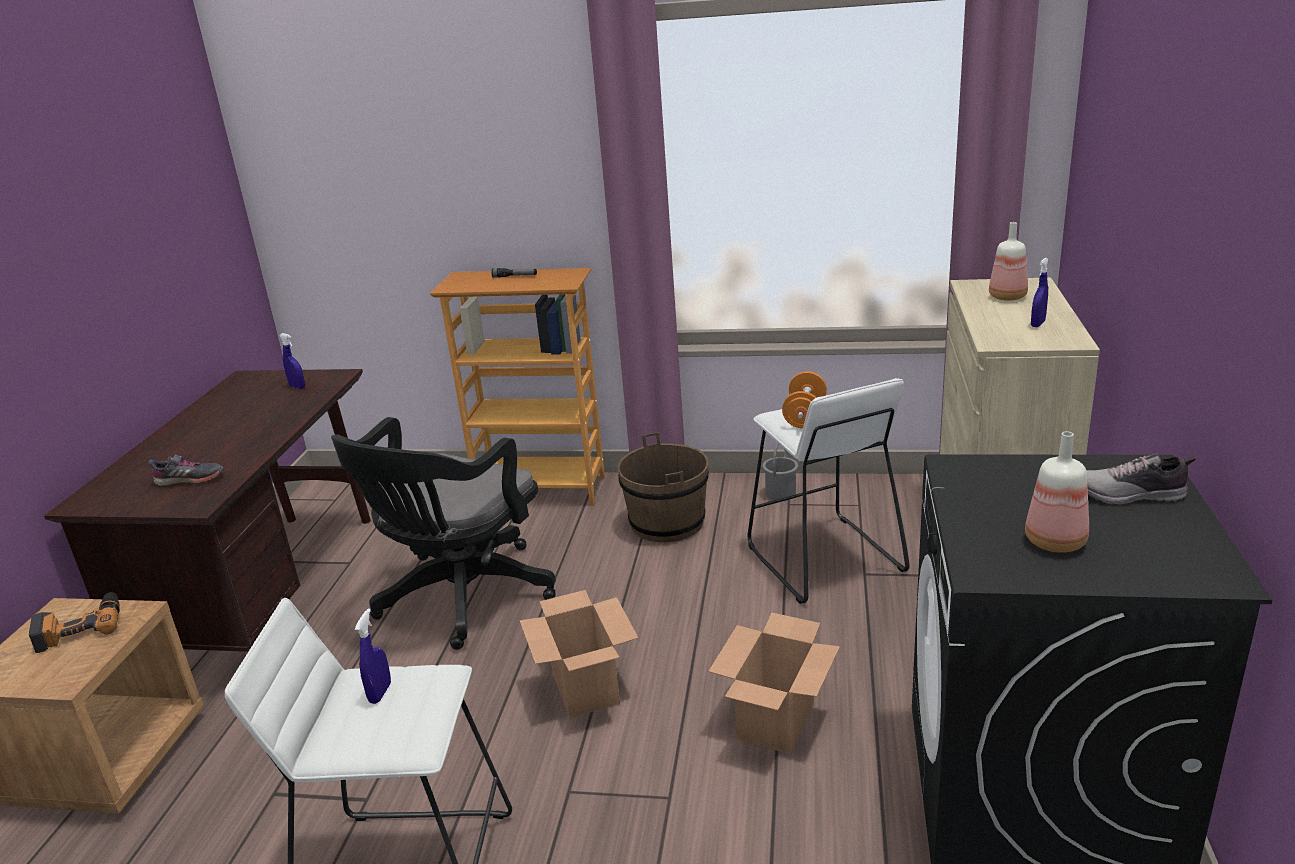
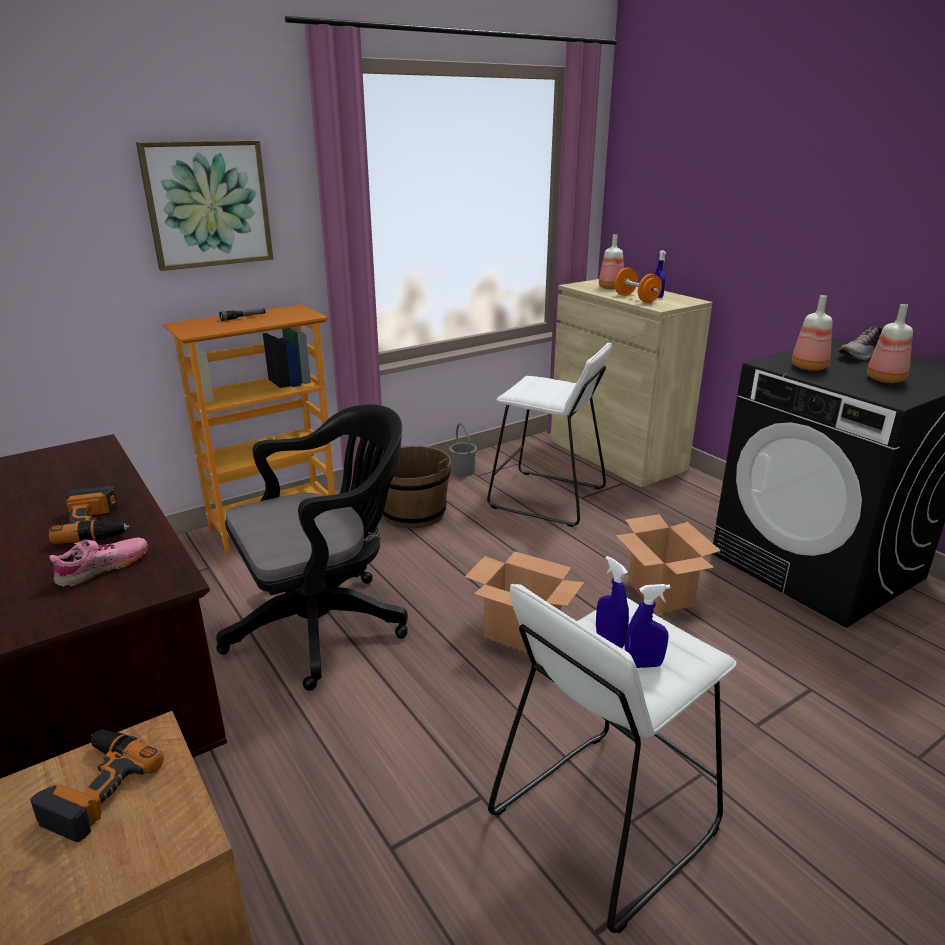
camera: 45 degrees left, 0 degrees up
grey shoe [148,455,224,486] -> pink shoe [49,537,148,586]
blue spray bottle [279,333,305,389] -> blue spray bottle moved to [625,584,670,668]
black office chair [331,417,556,650] -> black office chair turned 105 degrees counterclockwise [216,404,408,691]
orange dumbbell [782,371,827,428] -> orange dumbbell moved to [614,268,662,303]
none -> power drill [48,485,129,544]
none -> picture [136,140,273,271]
none -> bottle [792,295,832,371]

